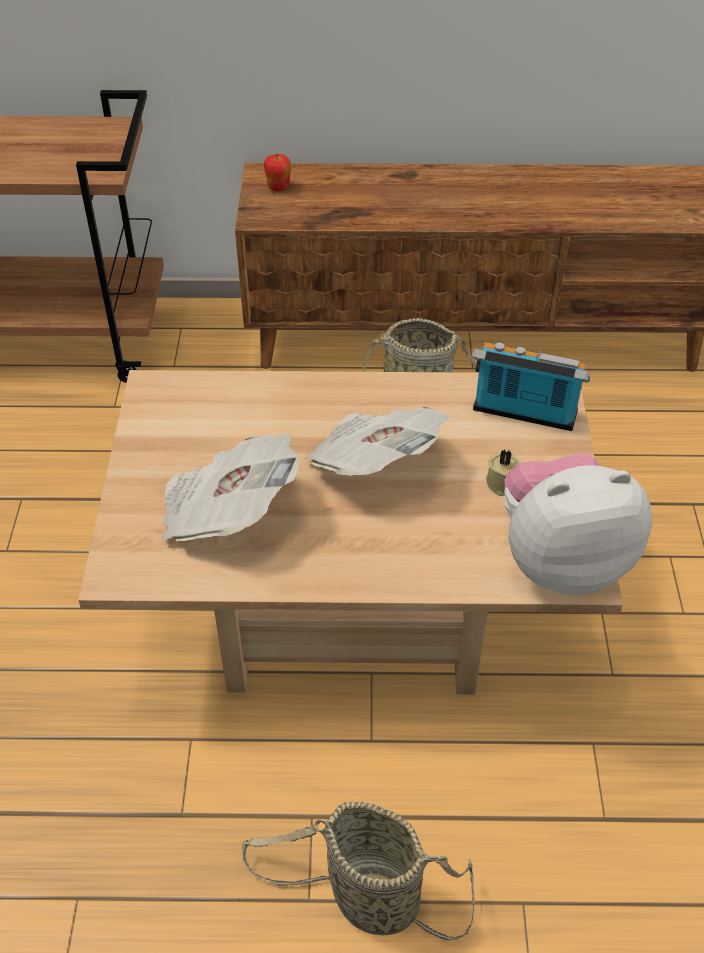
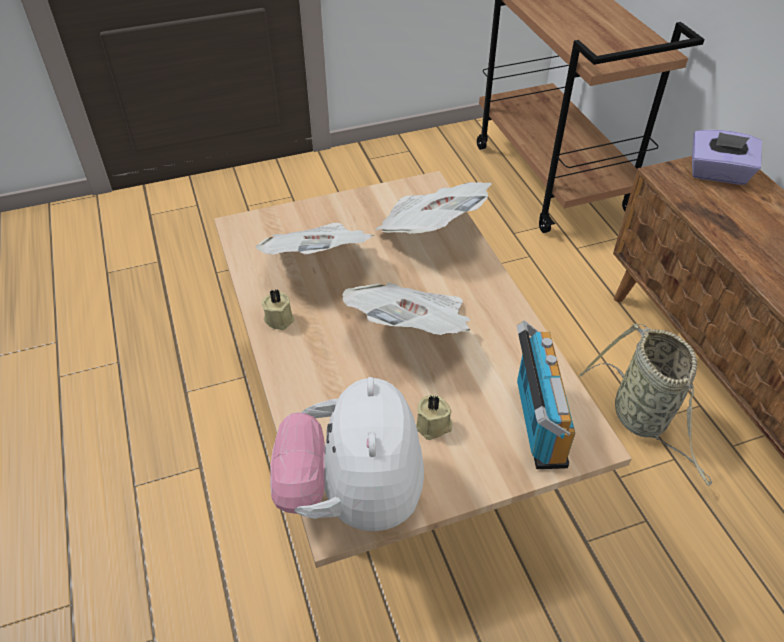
camera: 70 degrees right, 0 degrees up
basket [242,801,474,941] -> none
apple [264,154,291,192] -> purple tissue box [692,129,762,185]
plush toy [504,453,652,595] -> plush toy turned 150 degrees counterclockwise [270,377,424,531]
none -> beige candle [261,289,295,330]
none -> newspaper [375,182,492,234]

